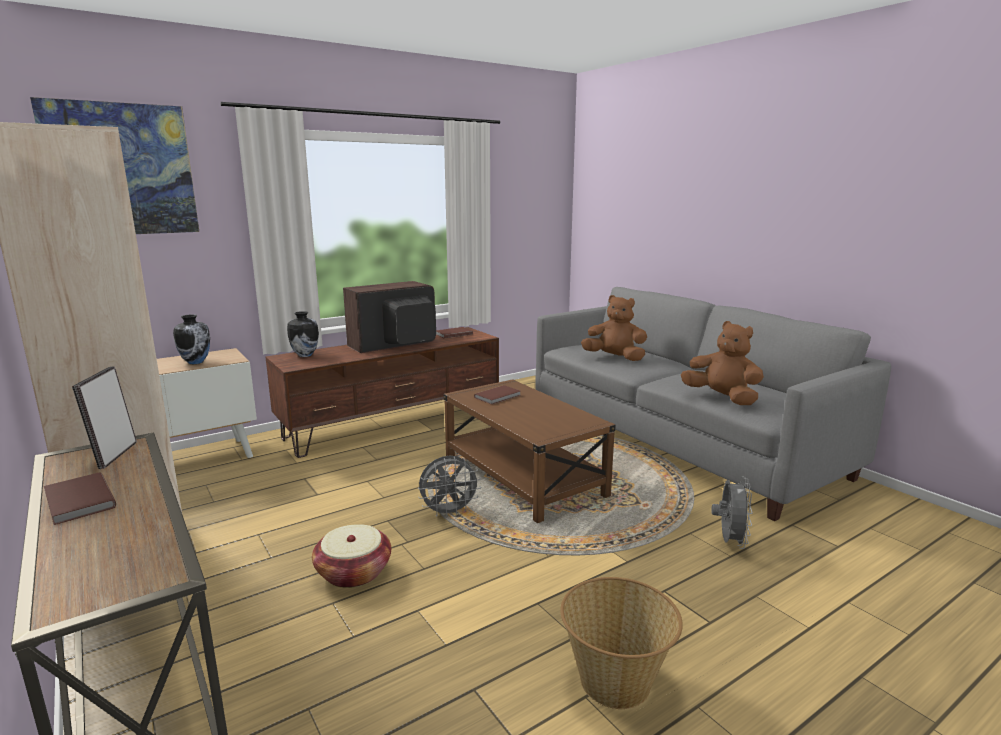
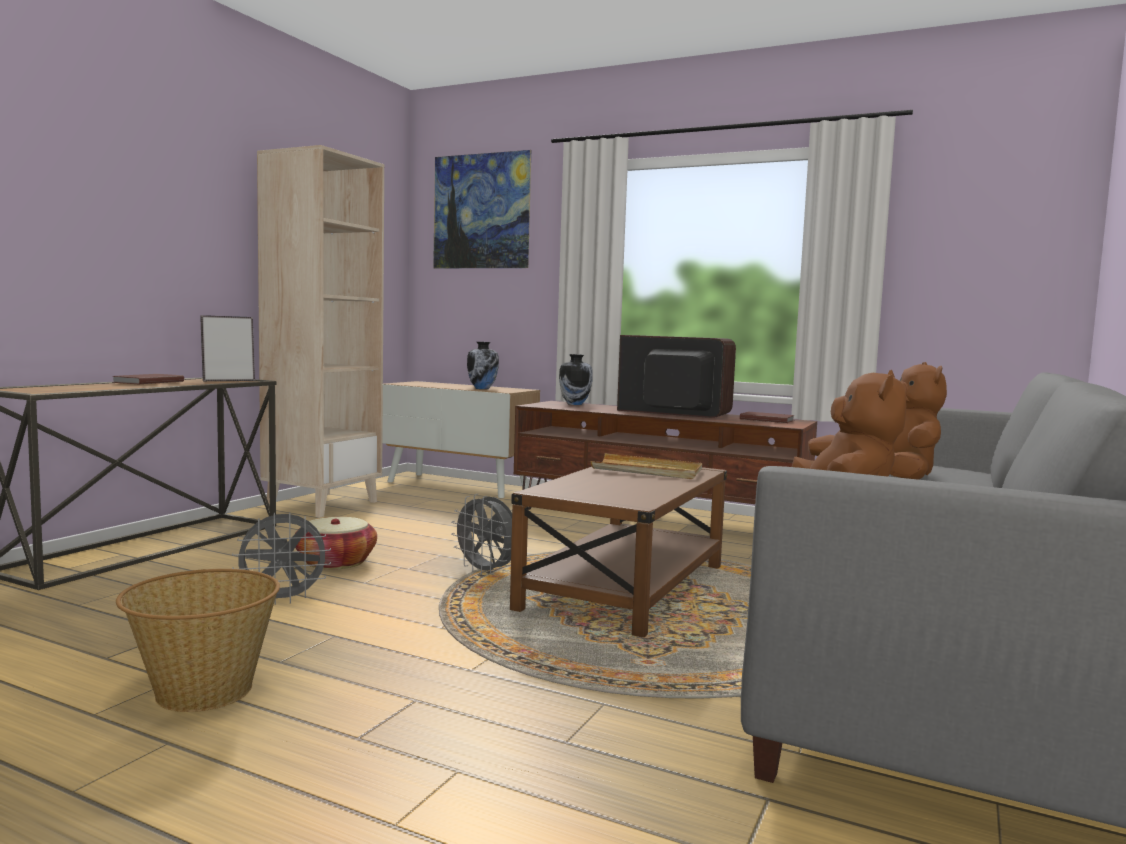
camera: 60 degrees right, 10 degrees down
brown book [474,385,521,405] -> beige tray [591,453,702,479]
grey fan [711,476,753,549] -> grey fan moved to [232,512,331,605]

